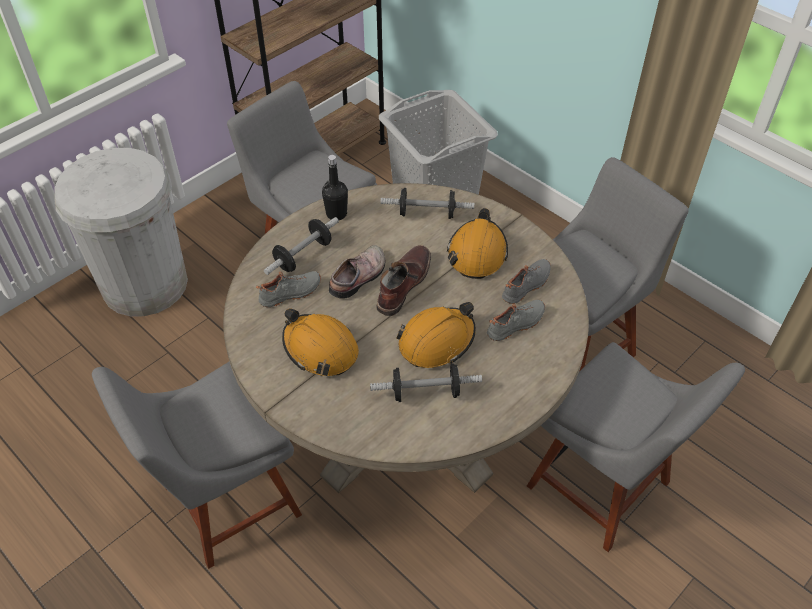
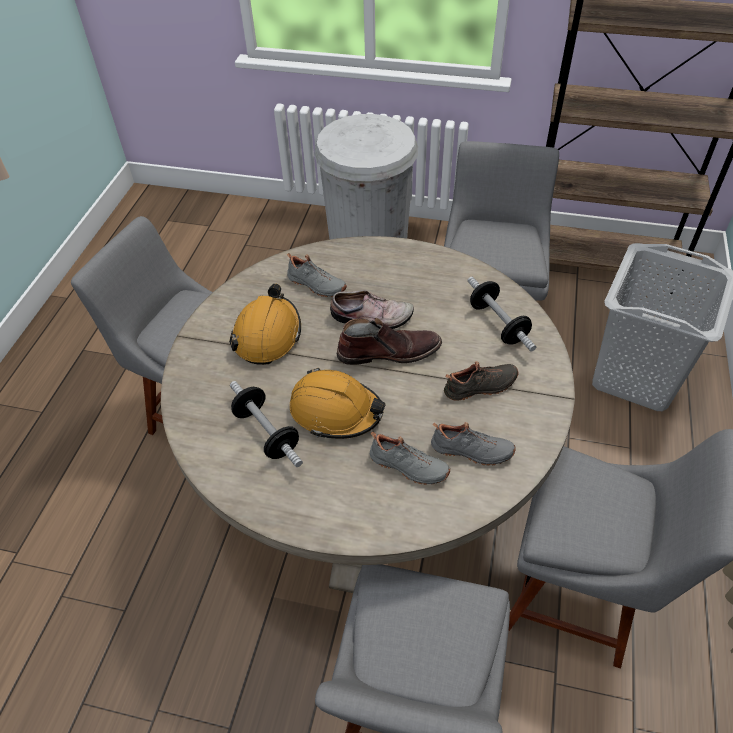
camera: 60 degrees right, 0 degrees up
dumbbell [264,217,339,275] -> none
black bottle [322,155,348,220] -> none
orange hard hat [447,208,508,279] -> black shoe [444,361,518,401]

